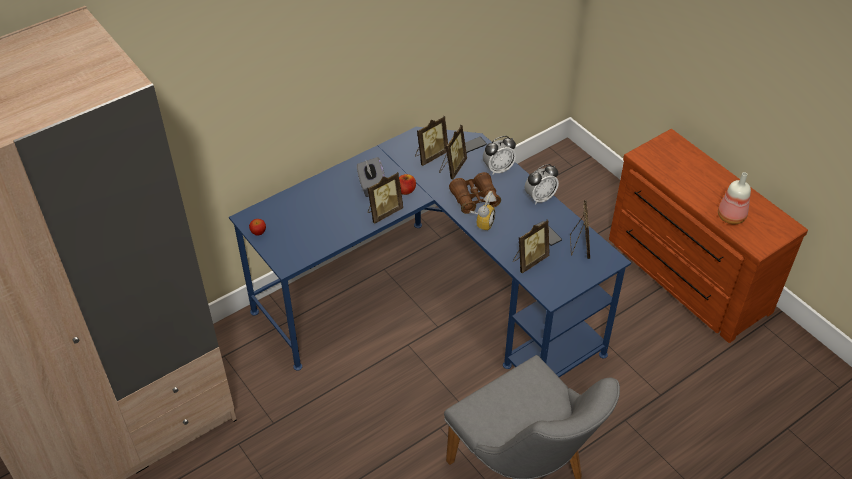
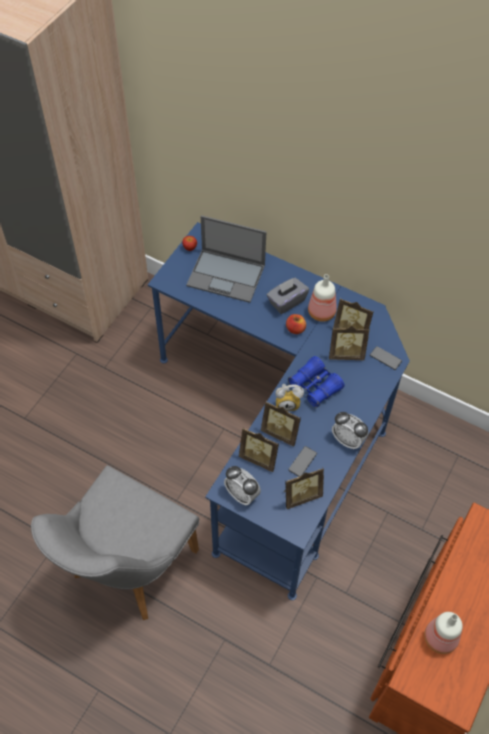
camera: 65 degrees right, 10 degrees up
picture frame [367,172,403,224] -> picture frame moved to [261,401,301,447]
brown binoculars [449,172,501,214] -> blue binoculars [288,356,344,408]
alarm clock [483,136,516,175] -> alarm clock moved to [224,466,261,505]
none -> laptop [186,215,267,303]
none -> bottle [308,274,337,322]

